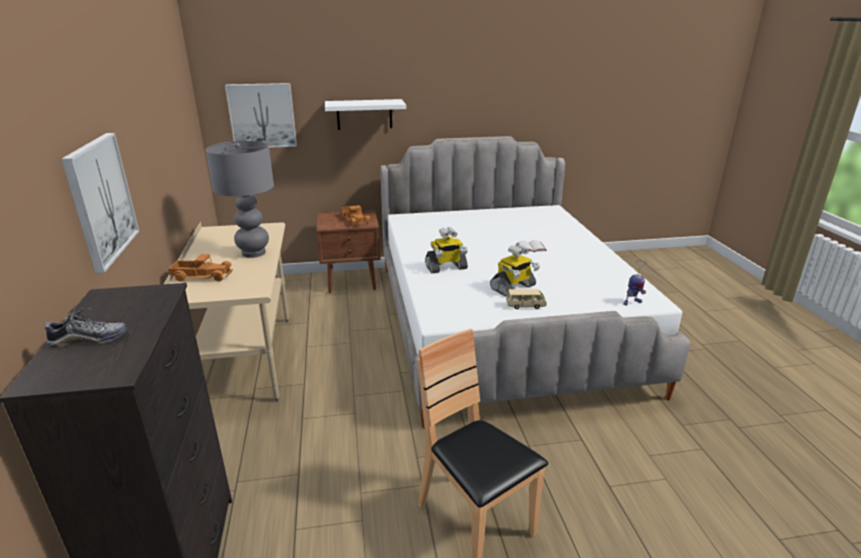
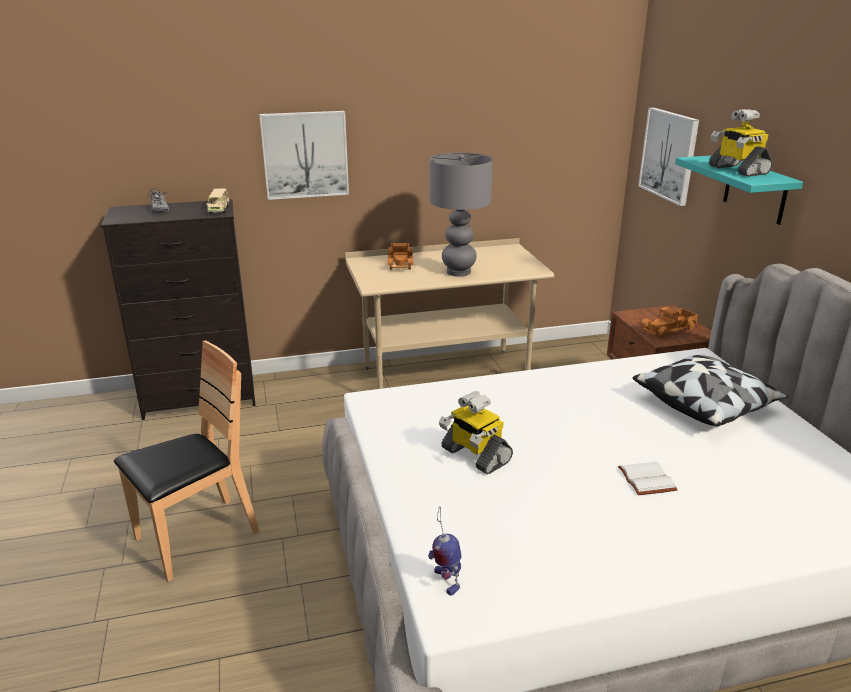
camera: 85 degrees right, 0 degrees up
white shelf [325,99,406,130] -> turquoise shelf [675,155,803,225]
toy robot [425,227,468,273] -> toy robot moved to [709,109,773,177]
beige toy car [506,289,547,309] -> beige toy car moved to [206,188,229,213]
none -> pillow [632,355,788,426]

